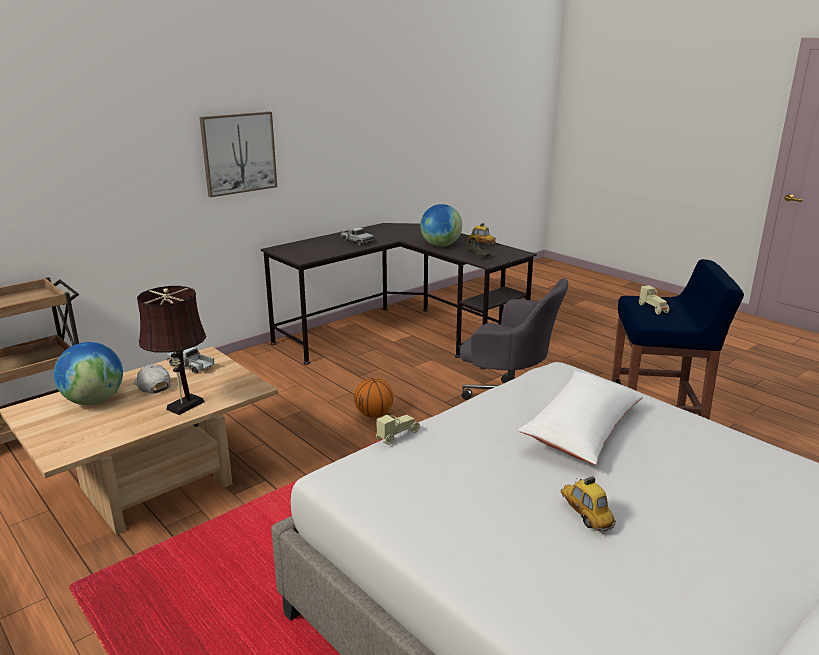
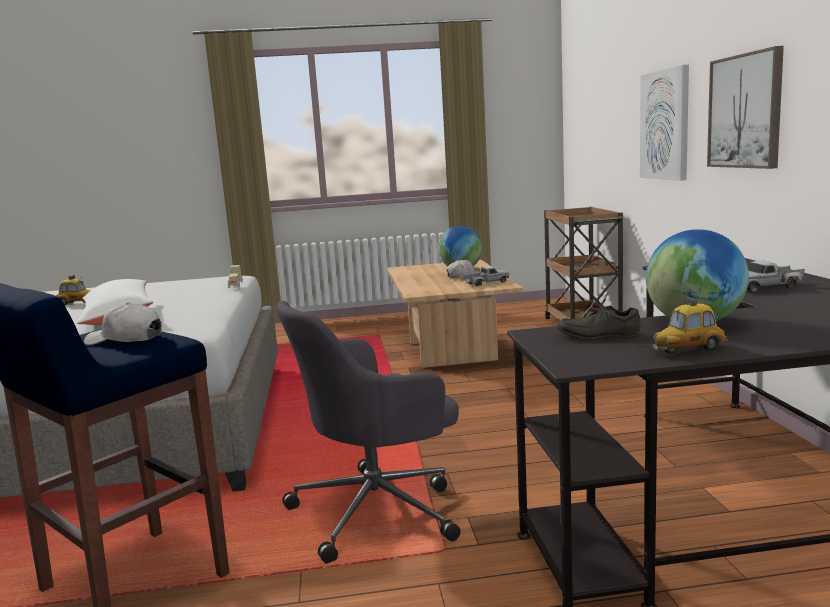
camera: 125 degrees right, 10 degrees down
brown table lamp [137,286,206,415] -> none
basketball [354,378,393,418] -> none
beige toy car [639,285,670,314] -> white cap [84,302,162,345]
none -> picture [640,65,689,181]

